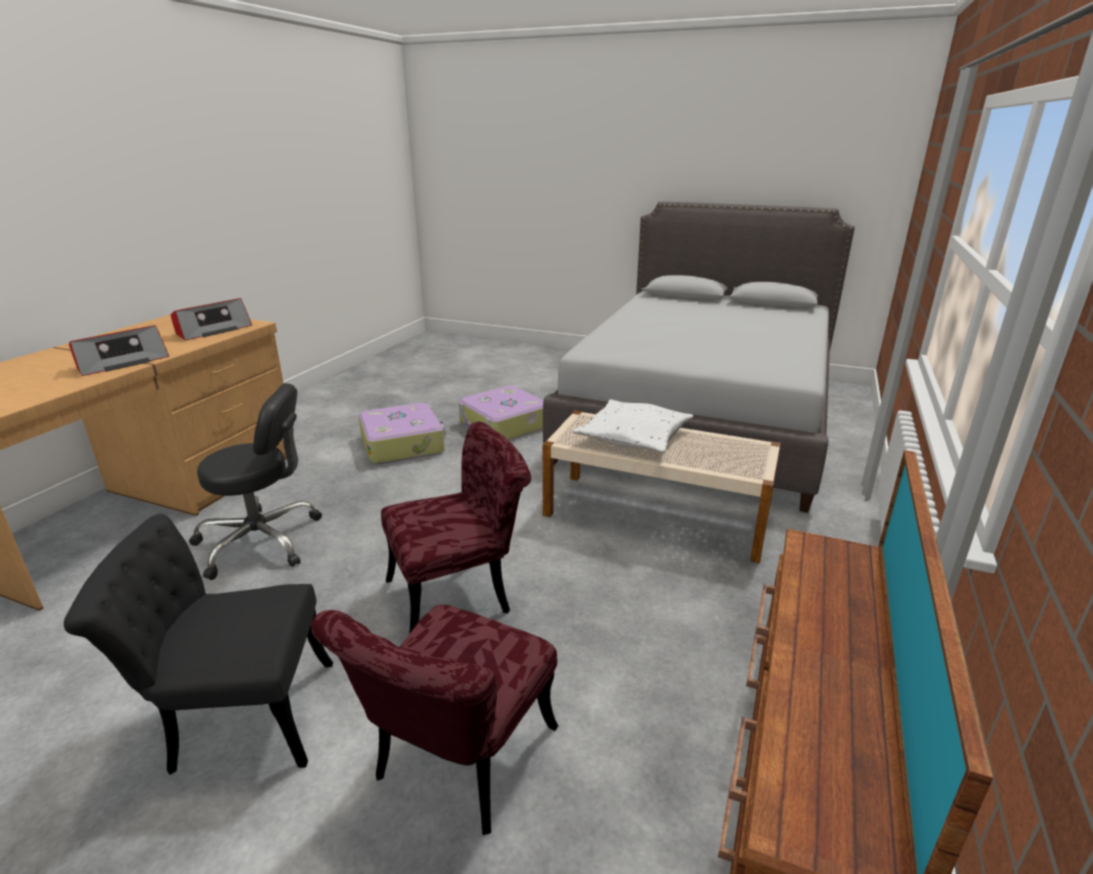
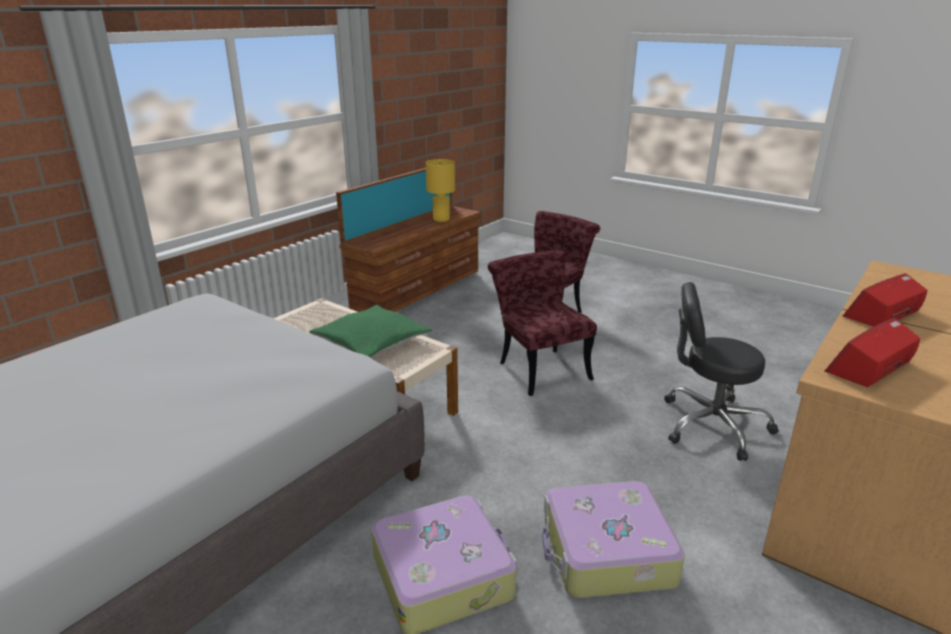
camera: 165 degrees left, 0 degrees up
black chair [64,514,333,775] -> none
red chair [381,422,531,634] -> red chair turned 75 degrees clockwise [488,250,597,396]
white pillow [573,399,694,453] -> green pillow [309,305,432,358]
none -> yellow table lamp [426,159,455,222]

